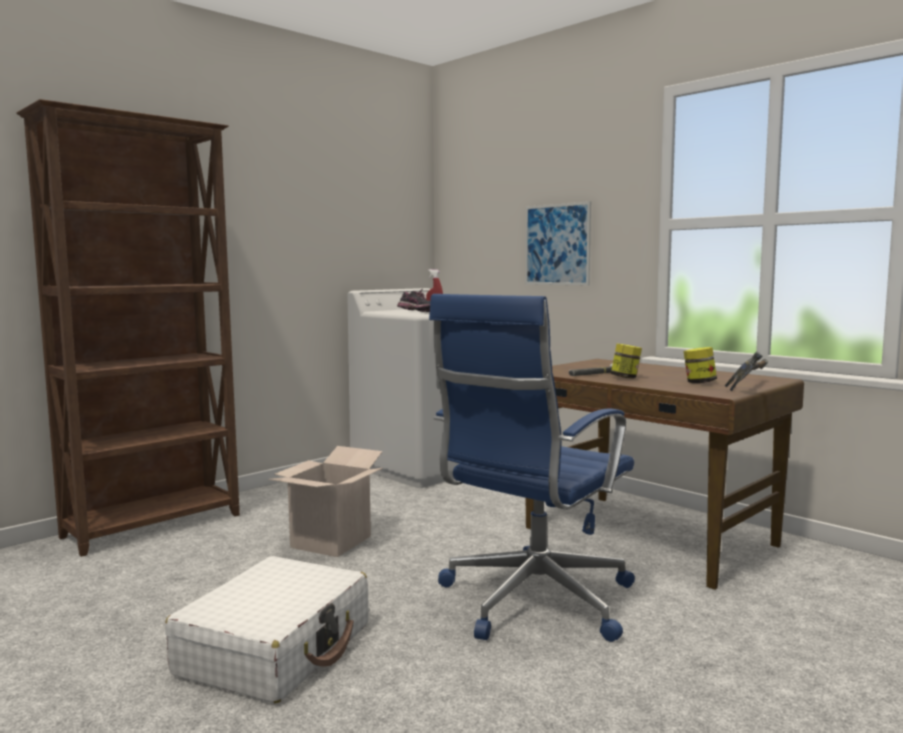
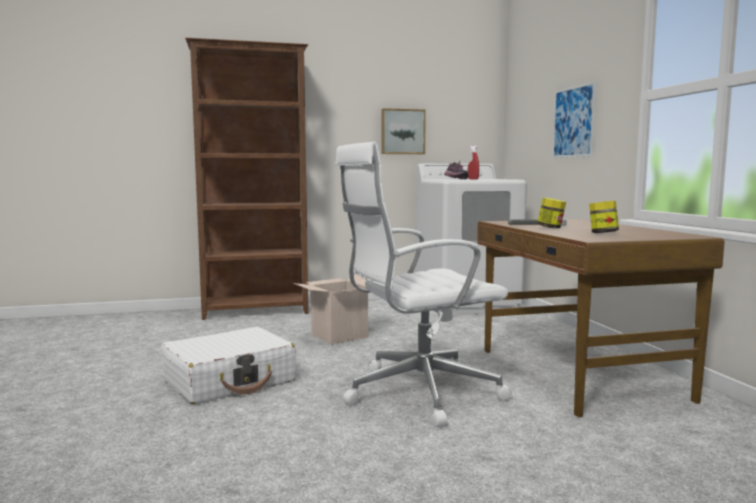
camera: 30 degrees right, 0 degrees up
blue office chair [429,294,635,642] -> white office chair [335,142,512,427]
hammer [725,351,768,392] -> none
none -> picture [382,108,426,154]

